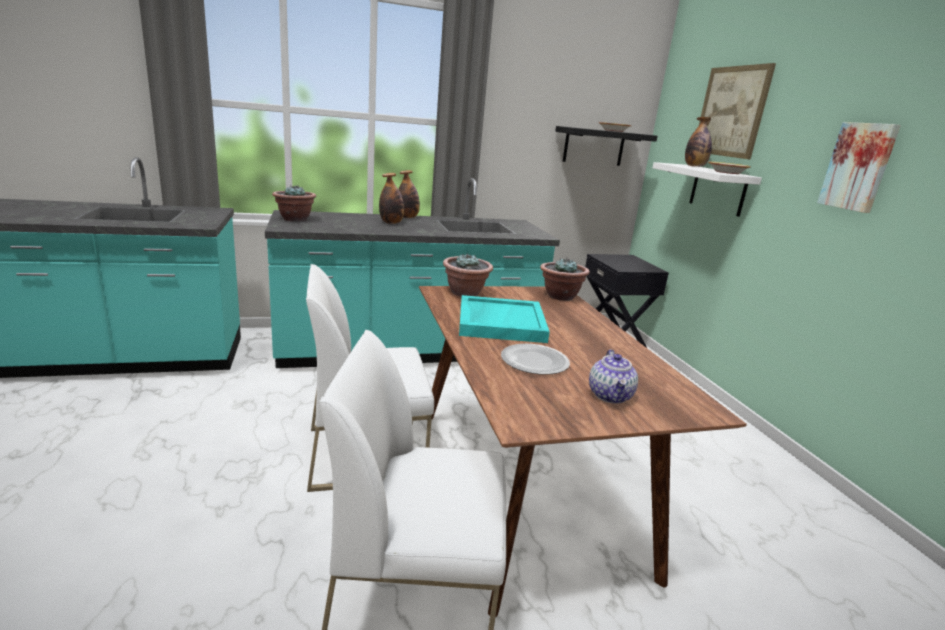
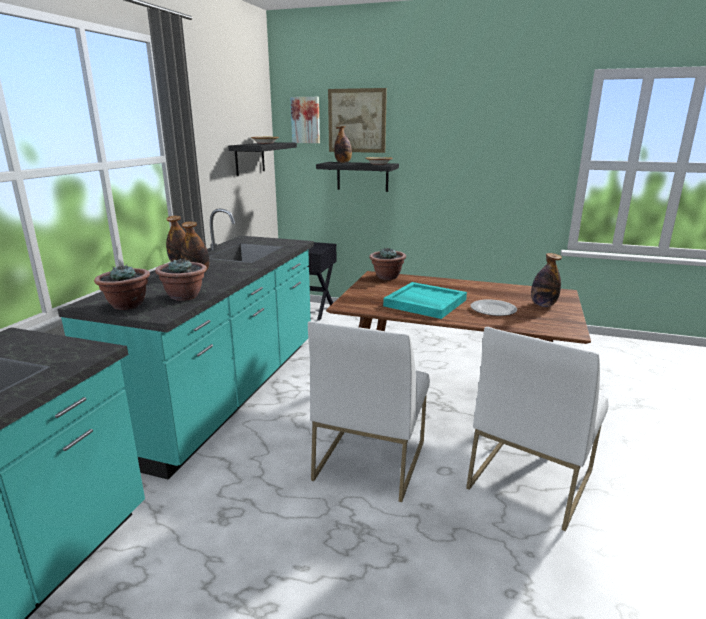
camera: 55 degrees left, 0 degrees up
potted plant [443,253,493,297] -> potted plant moved to [155,258,207,301]
teapot [589,350,638,404] -> bottle [531,253,562,307]
white shelf [653,162,762,217] -> black shelf [316,162,399,192]
picture [817,122,901,213] -> picture moved to [290,97,320,143]

